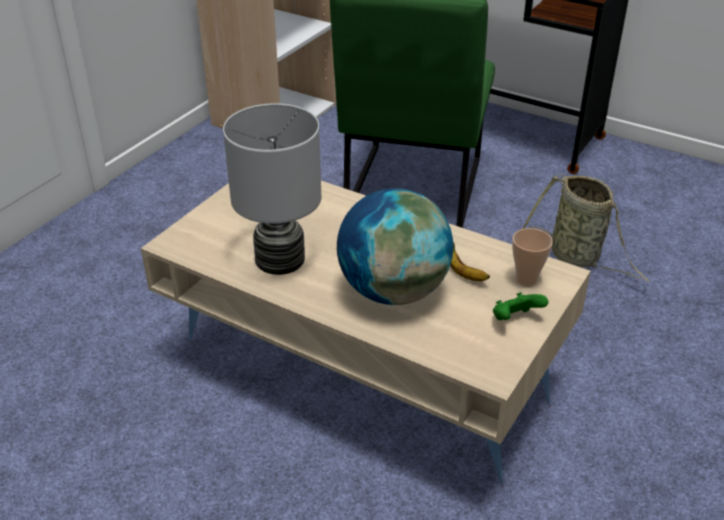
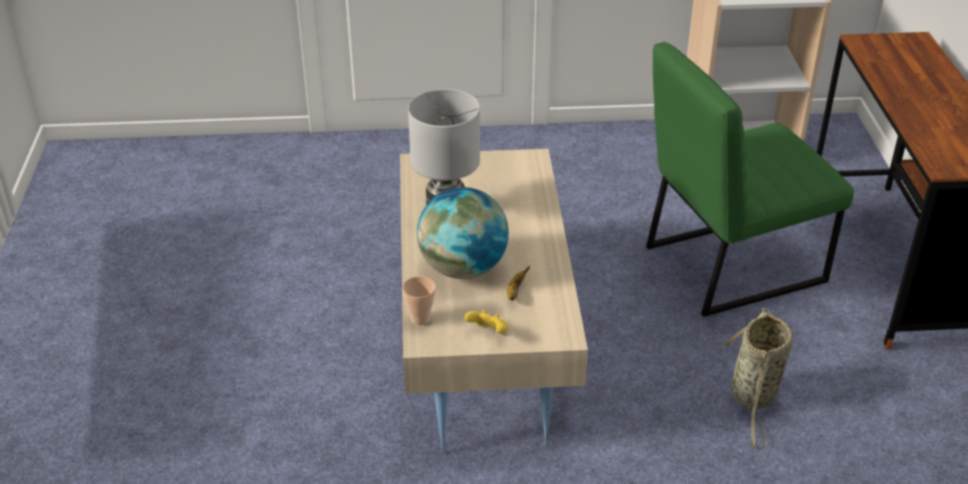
camera: 55 degrees right, 0 degrees up
green game controller [493,292,548,320] -> yellow game controller [464,310,508,334]
cup [512,228,553,286] -> cup moved to [402,276,436,326]

